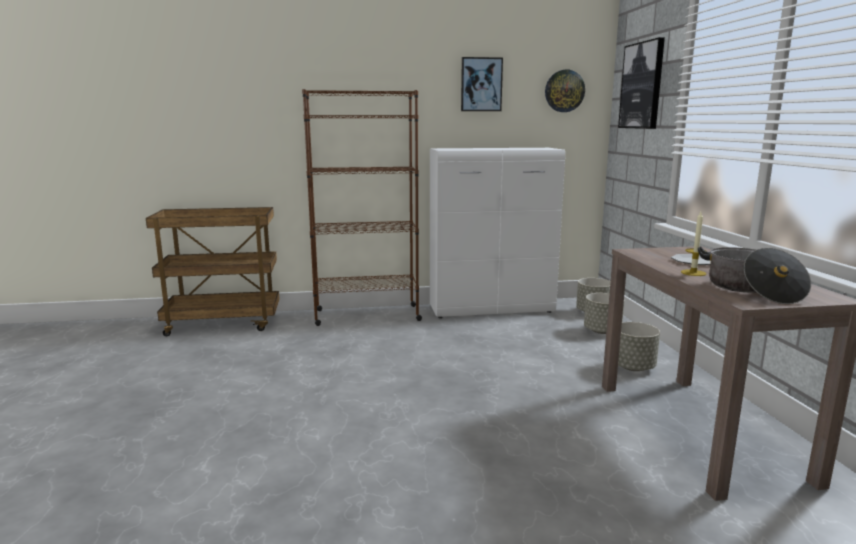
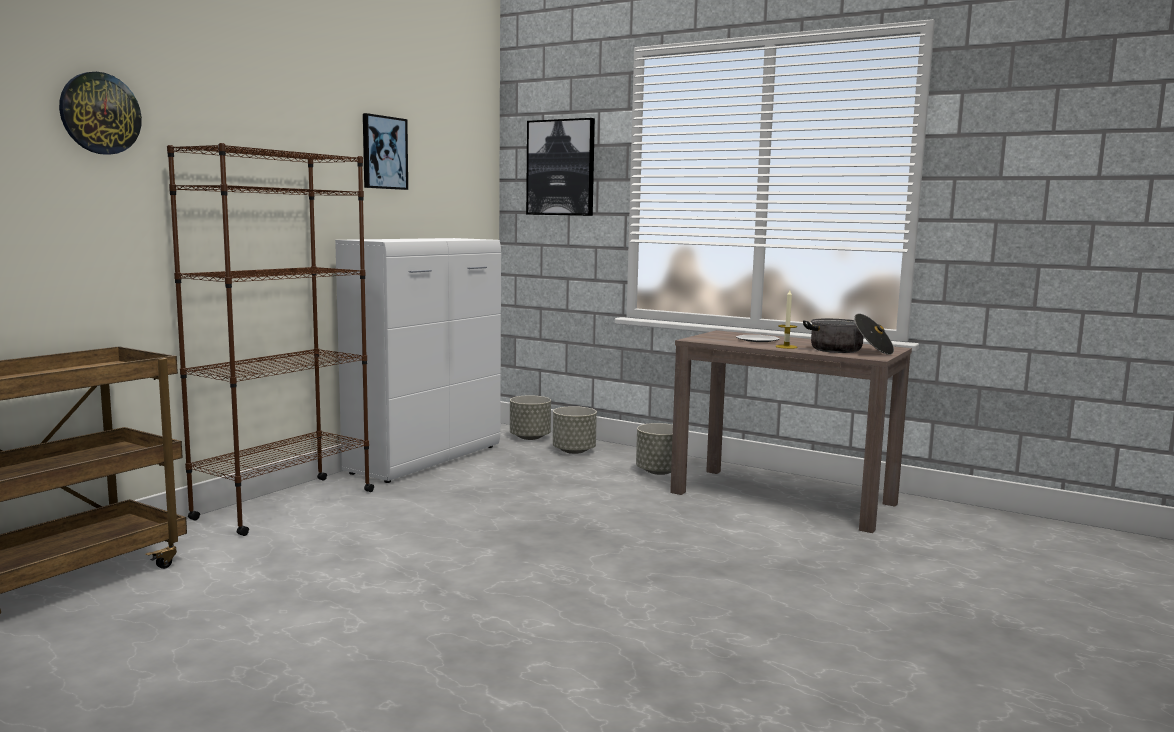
camera: 50 degrees left, 5 degrees down
wall clock [545,70,585,112] -> wall clock moved to [59,72,142,155]

